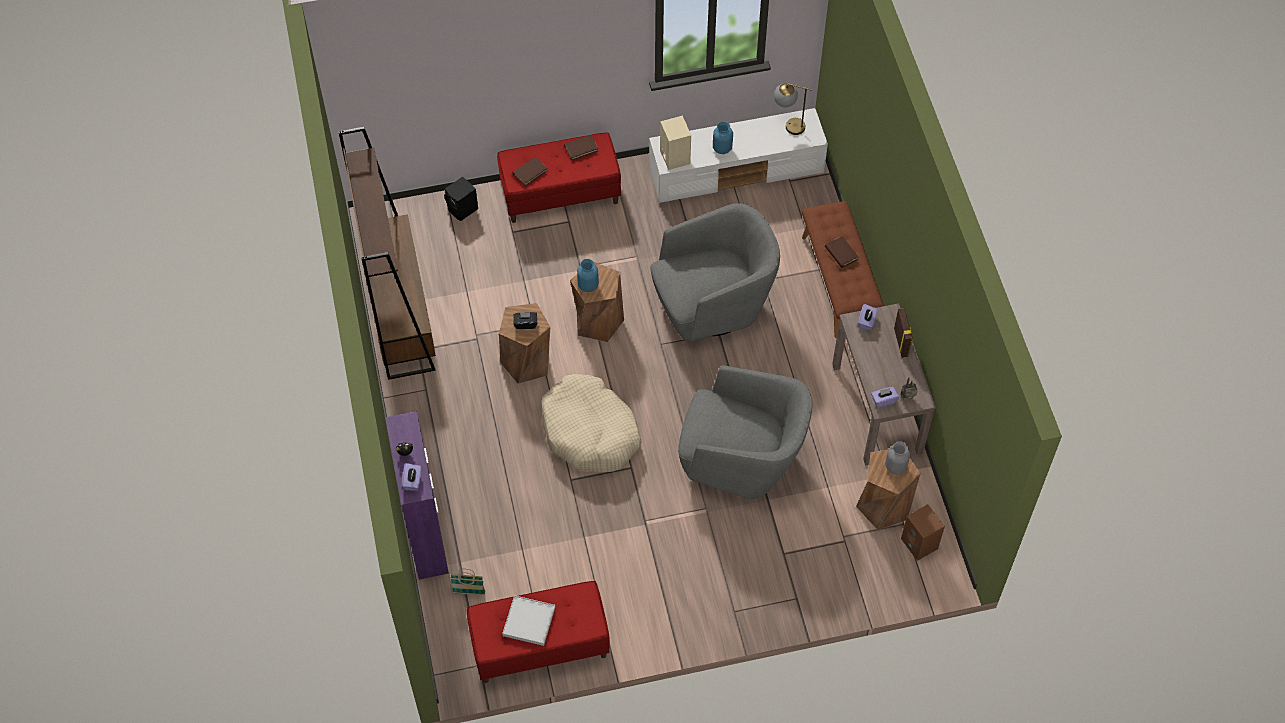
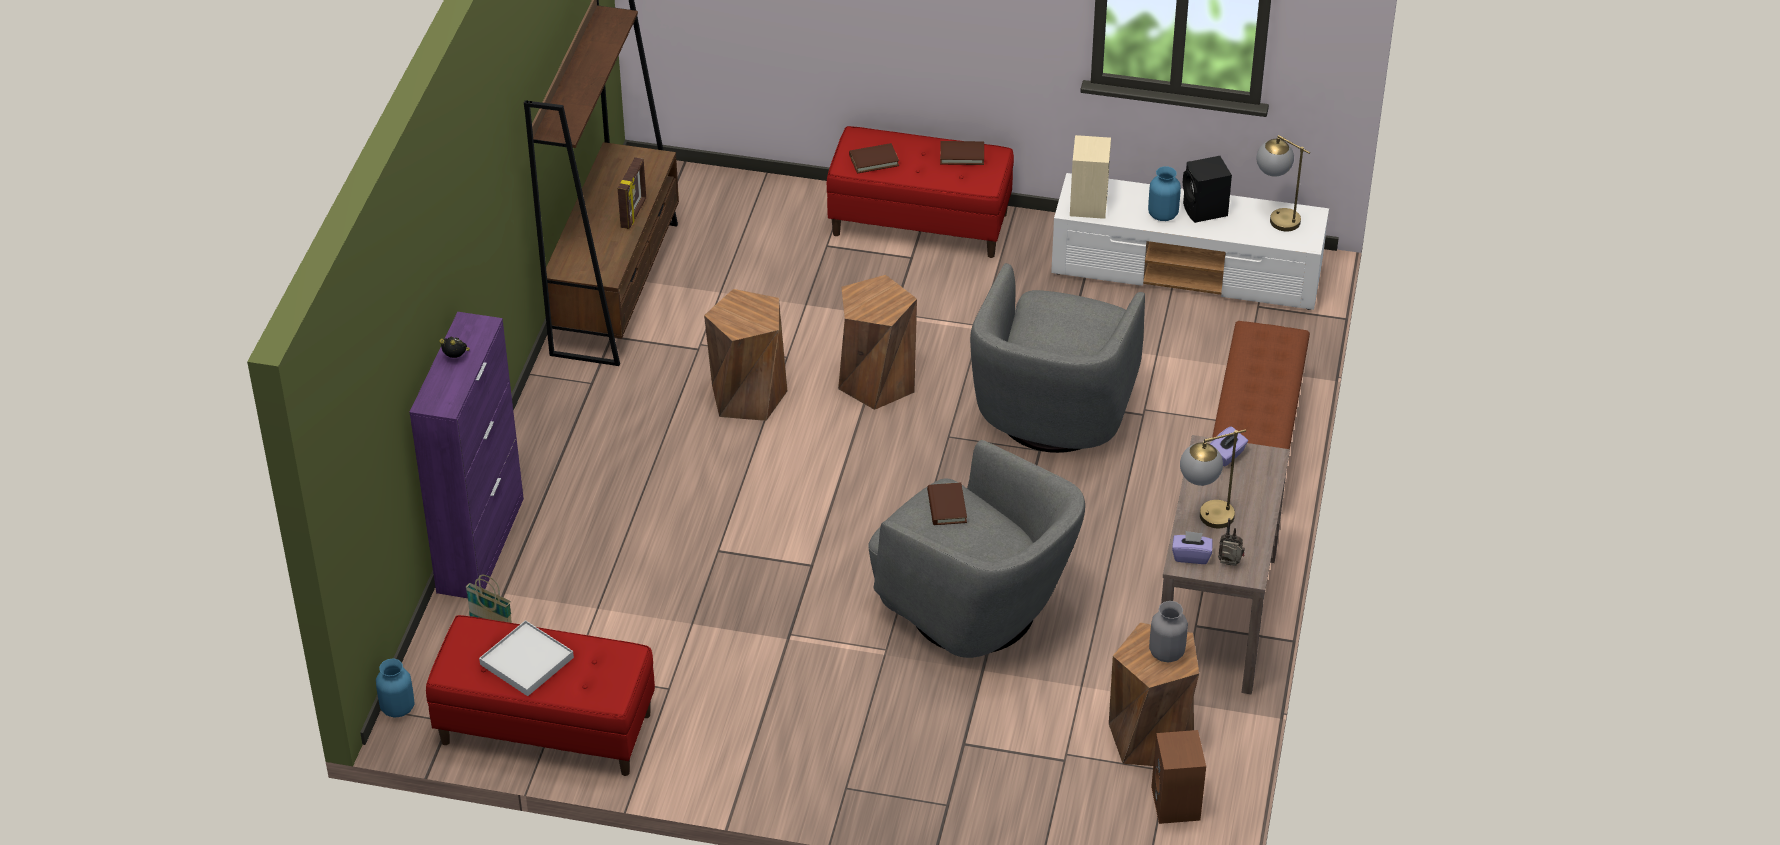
camera: 25 degrees right, 15 degrees down
purple tissue box [402,463,421,491] -> none
black speaker [444,177,478,221] -> black speaker moved to [1183,156,1232,223]
black tissue box [513,312,537,329] -> none
beige dog bed [541,374,641,472] -> none
blue vase [577,259,599,292] -> blue vase moved to [376,658,414,718]
grey armchair [650,203,780,342] -> grey armchair turned 105 degrees clockwise [970,263,1145,453]
brown book [825,236,858,268] -> brown book moved to [927,482,967,525]
picture frame [894,308,913,358] -> picture frame moved to [618,157,646,229]
none -> table lamp [1180,429,1246,528]

